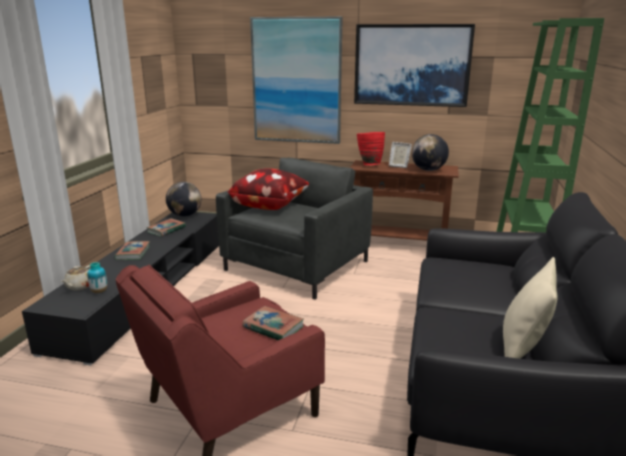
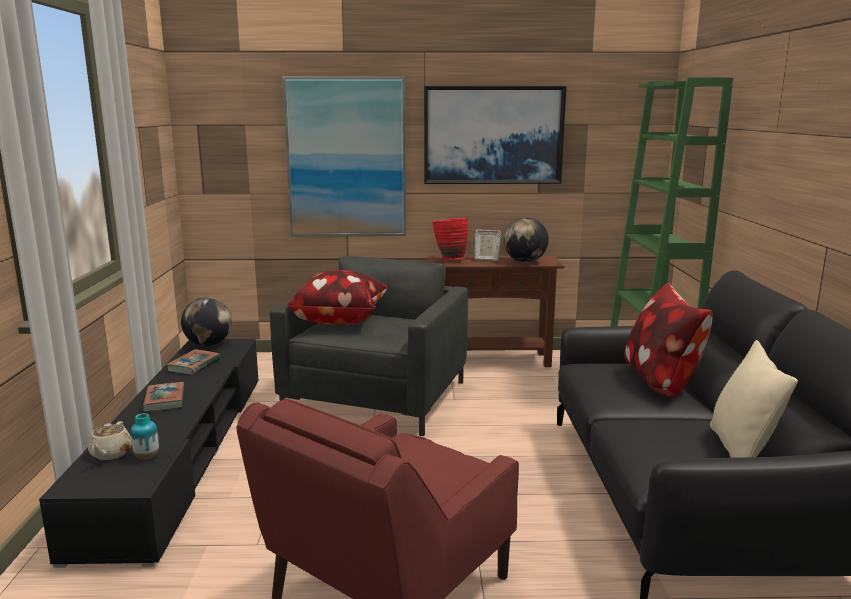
camera: 15 degrees left, 5 degrees down
book [242,306,304,340] -> none
none -> pillow [624,283,712,397]

